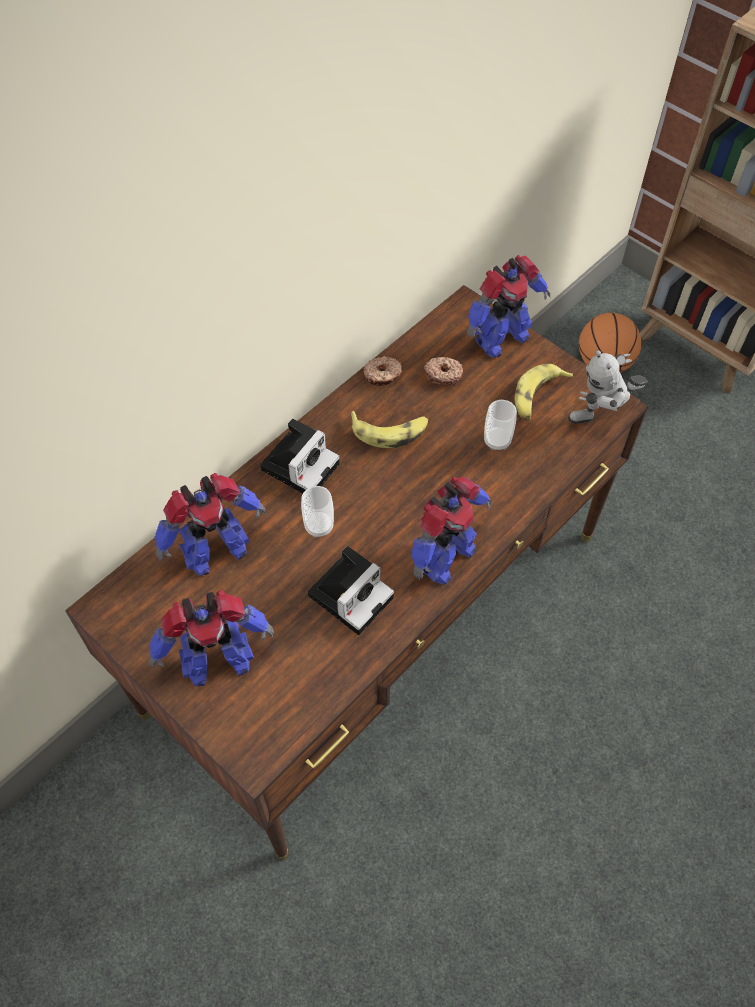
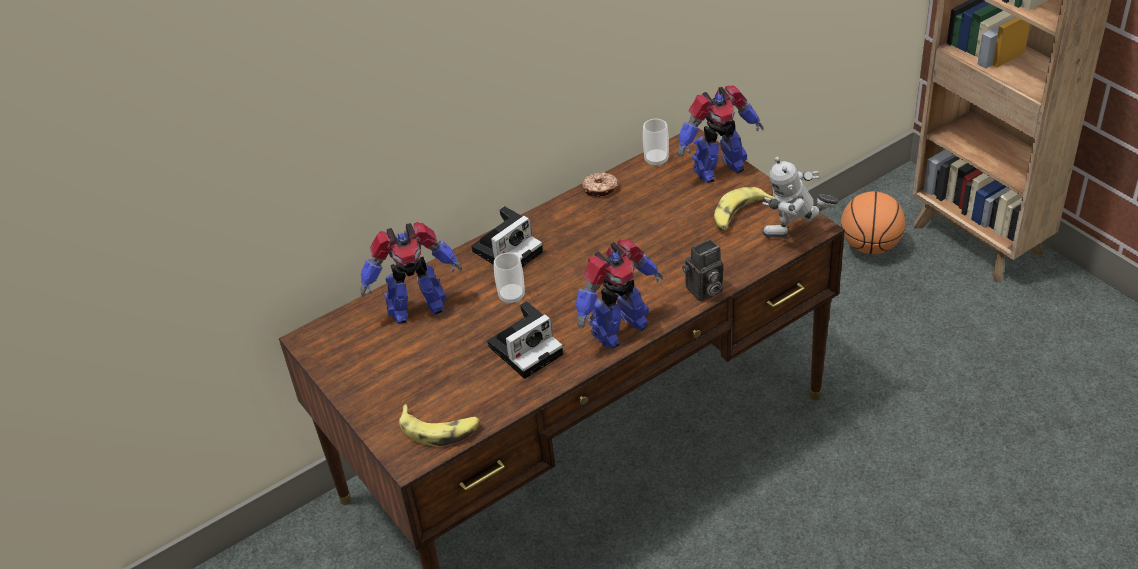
camera: 15 degrees right, 15 degrees down
toy robot [149,590,274,686] -> none
banana [350,411,428,448] -> banana moved to [399,404,480,446]
donut [424,357,463,386] -> none
cup [484,400,517,450] -> cup moved to [643,118,669,166]
none -> camera [682,239,723,302]

